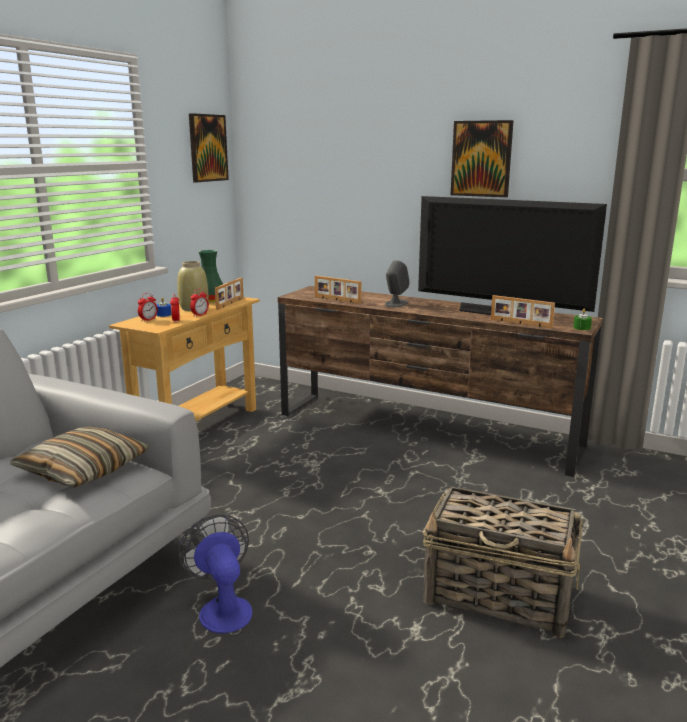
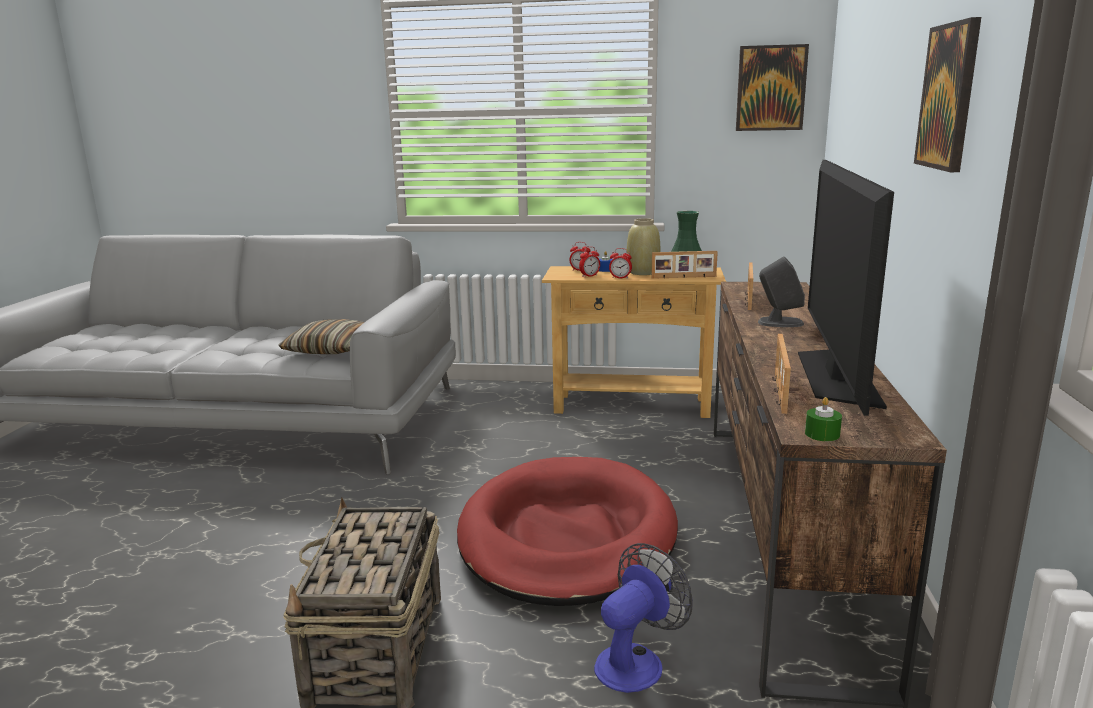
camera: 70 degrees right, 0 degrees up
fan [178,514,252,633] -> fan moved to [594,543,693,693]
none -> red dog bed [457,457,678,606]

